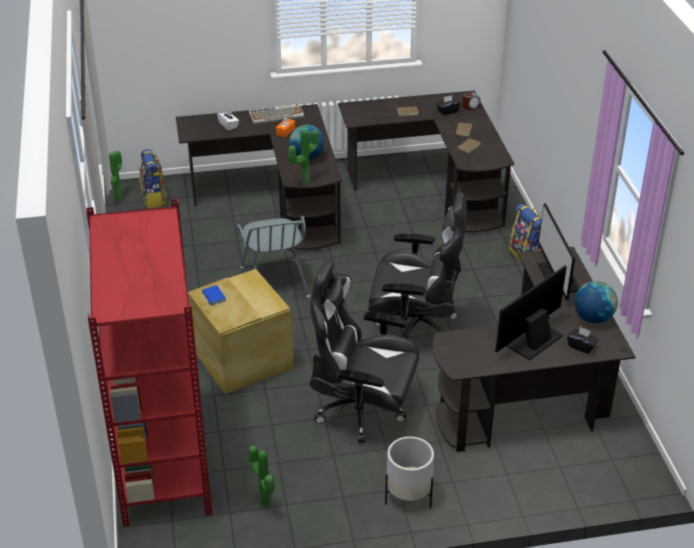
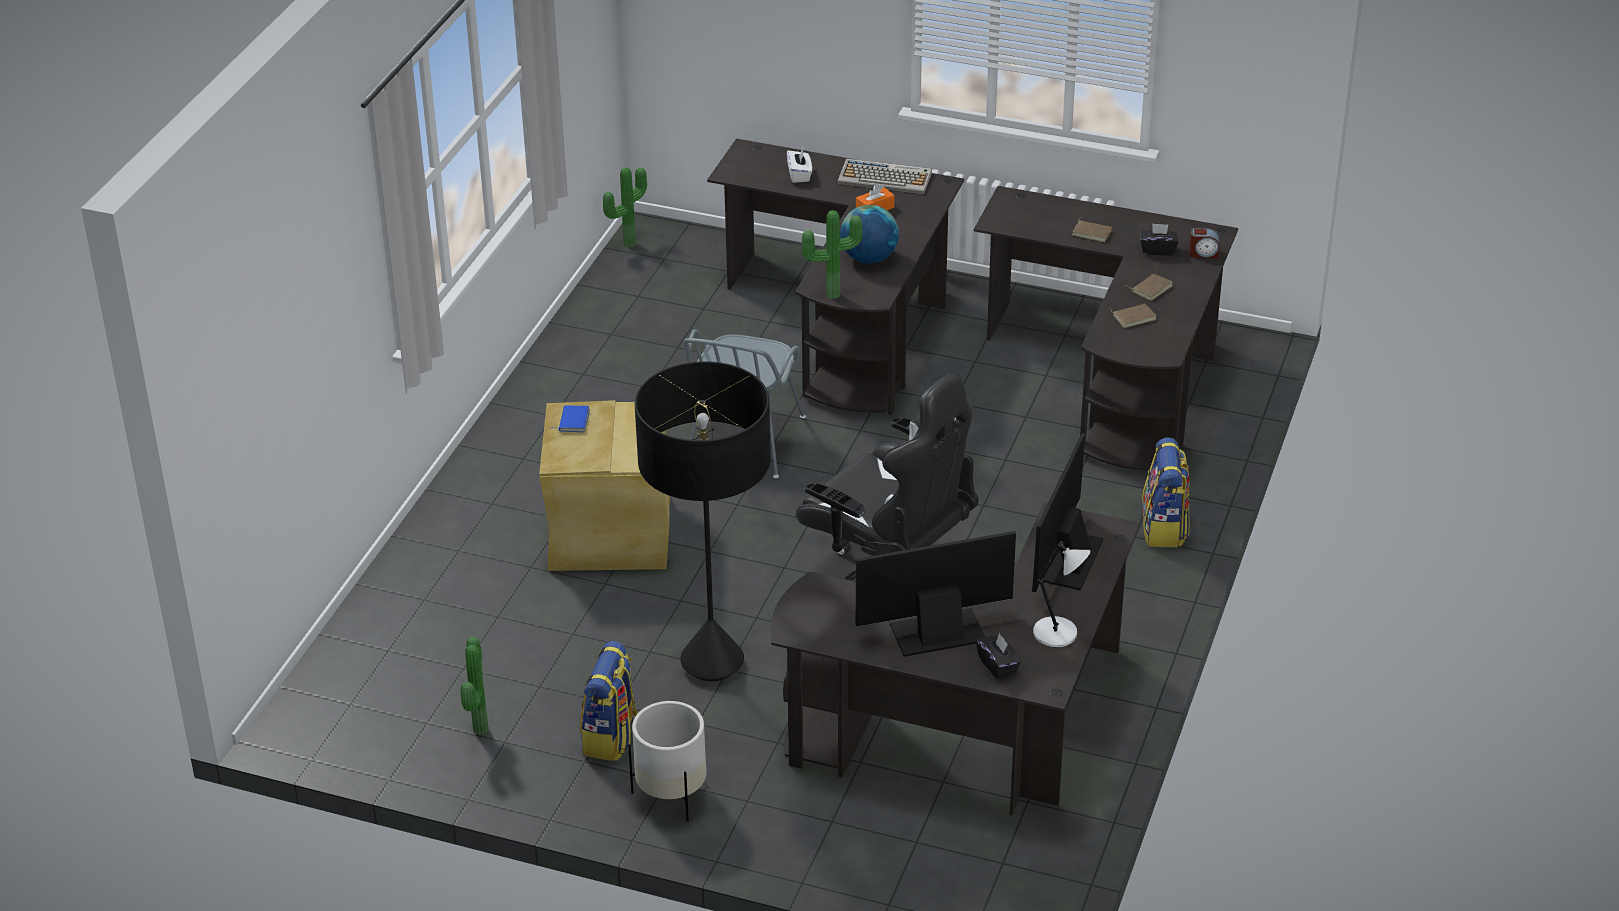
camera: 30 degrees right, 0 degrees up
red bookcase [86,199,212,526] -> none
backpack [139,149,168,208] -> backpack moved to [580,641,639,761]
black office chair [310,259,419,443] -> black floor lamp [635,361,771,681]
globe [574,281,618,323] -> grey table lamp [1033,541,1091,647]

